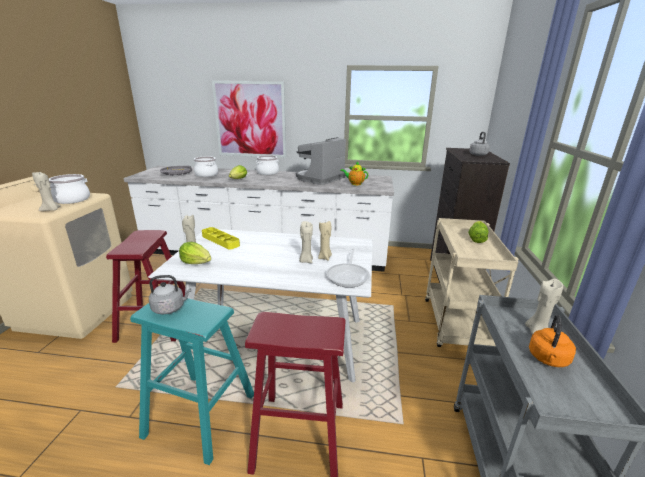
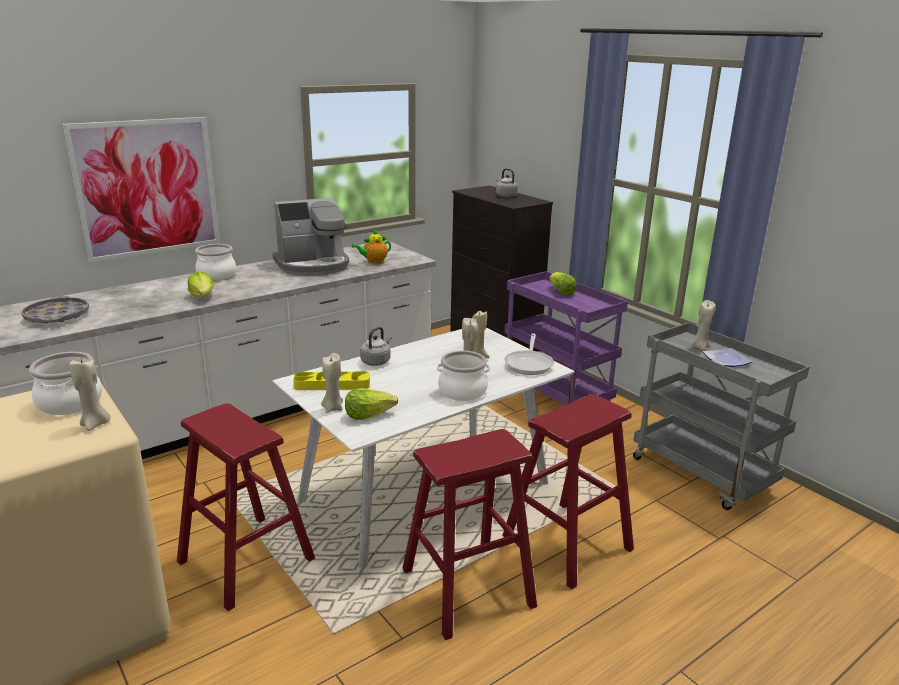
camera: 45 degrees left, 0 degrees up
turquoise stool [130,298,254,465] -> red stool [402,429,537,640]
grey kettle [149,275,191,314] -> grey kettle moved to [360,327,392,366]
cooking pot [194,156,218,177] -> cooking pot moved to [437,351,490,401]
coffee machine [296,137,346,185] -> coffee machine turned 105 degrees counterclockwise [273,198,349,275]
frying pan [326,248,370,288] -> frying pan turned 45 degrees clockwise [505,333,554,375]
beige cart [425,218,518,347] -> purple cart [504,271,628,408]
orange kettle [529,315,576,367] -> plate [703,348,753,367]

